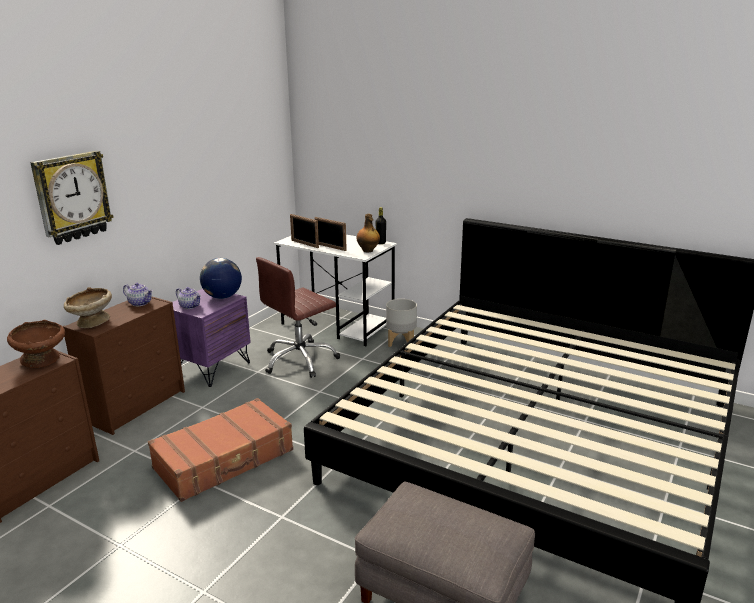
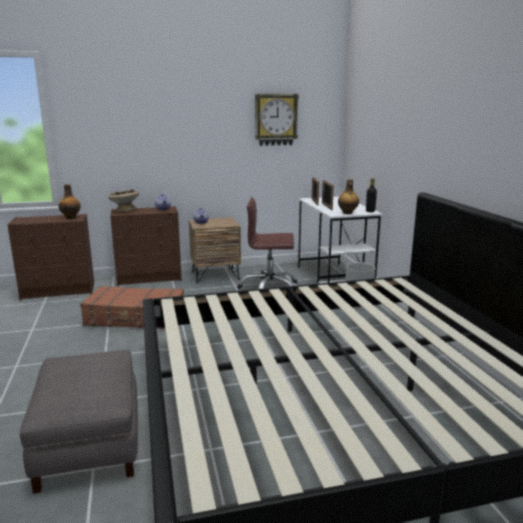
camera: 45 degrees right, 5 degrees down
brown bowl [7,320,65,368] -> bottle [58,184,81,219]
wall clock [30,151,114,245] -> wall clock moved to [255,94,299,146]
purple nightstand [172,289,251,387] -> brown nightstand [189,217,241,283]
globe [200,258,242,299] -> none

